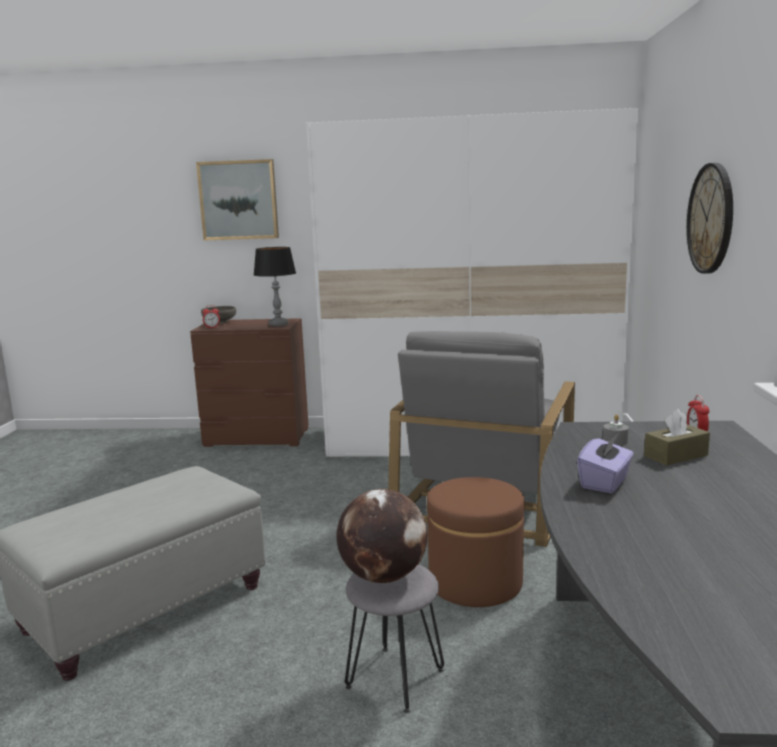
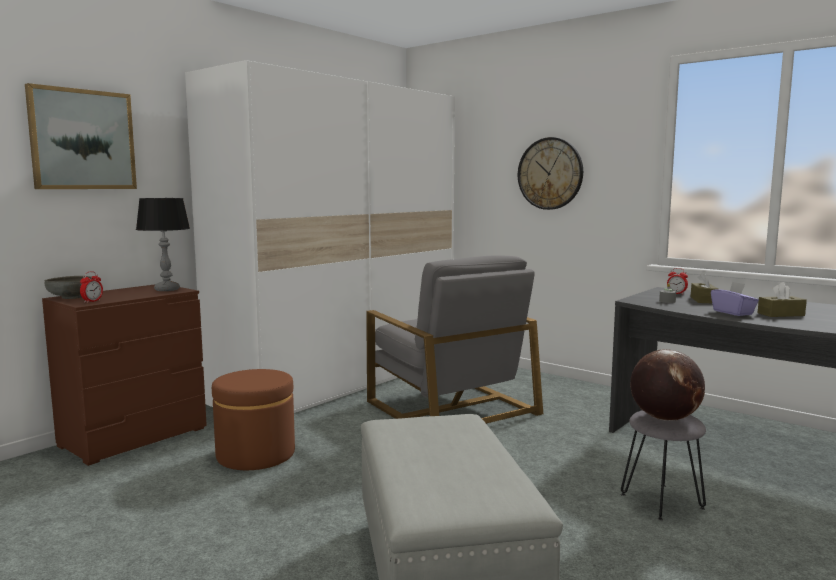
camera: 55 degrees left, 5 degrees down
brown ottoman [427,477,525,607] -> brown ottoman moved to [212,369,295,470]
none -> brown tissue box [758,282,807,317]

